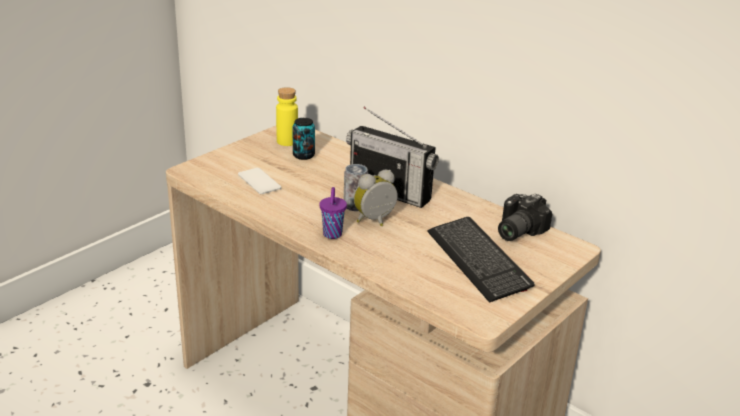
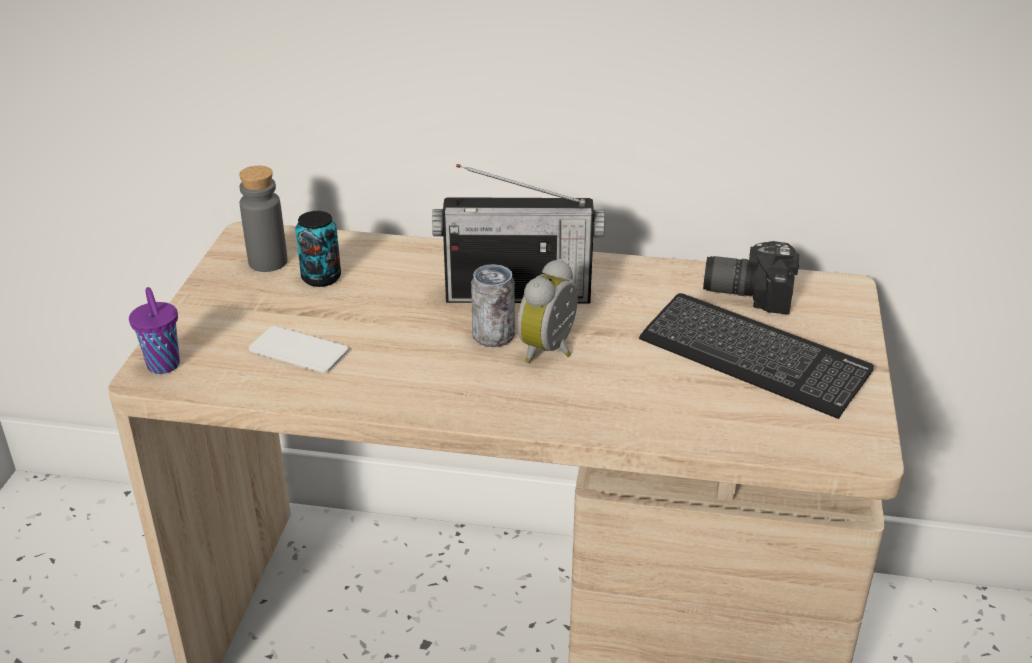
camera: 30 degrees left, 5 degrees up
yellow bottle [276,87,298,146] -> grey bottle [239,166,288,272]
purple cup [320,187,347,239] -> purple cup moved to [129,287,180,374]
camera [498,194,552,241] -> camera turned 90 degrees clockwise [703,241,799,315]

